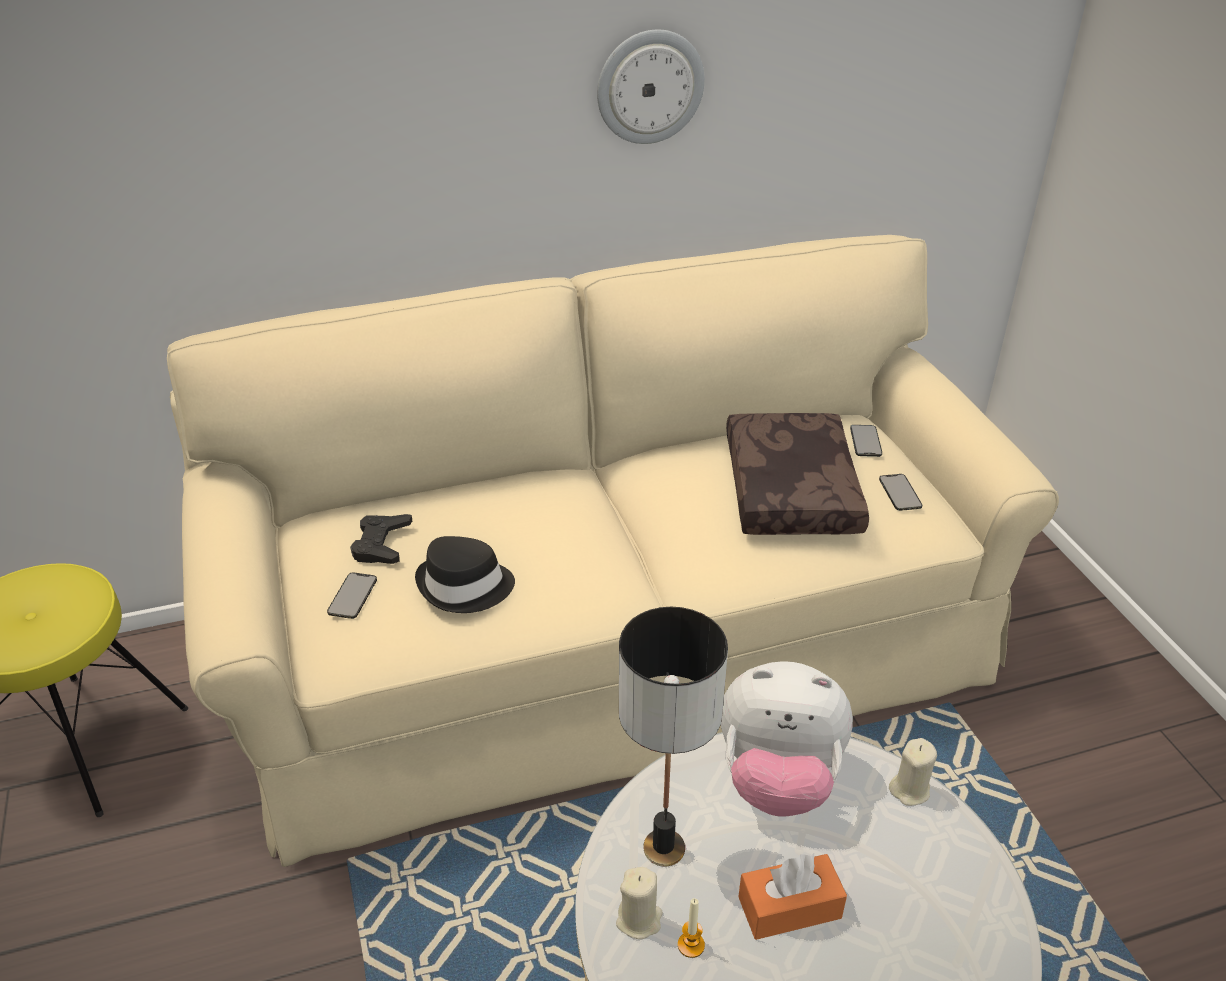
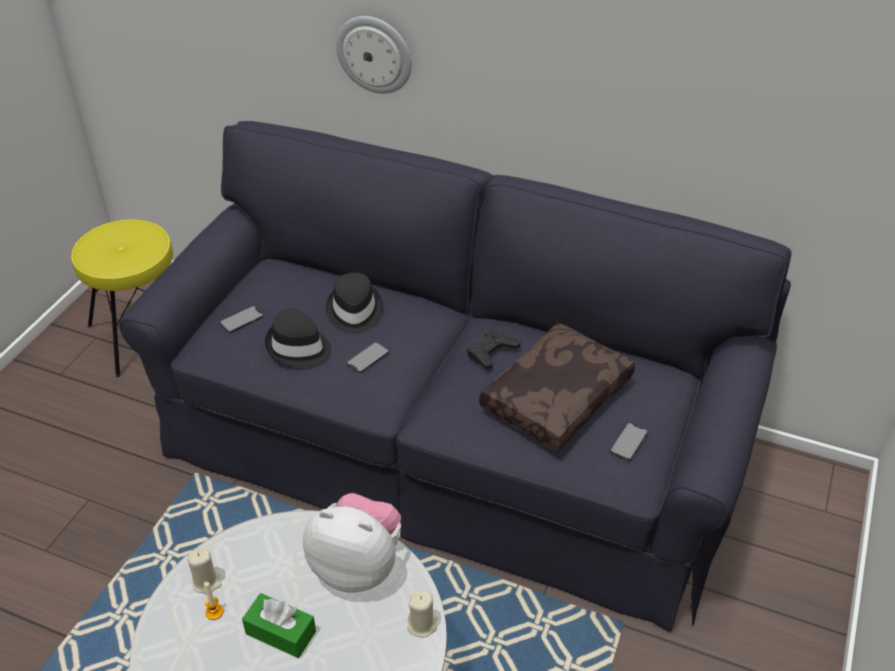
camera: 40 degrees right, 5 degrees up
beige sofa [167,235,1059,867] -> black sofa [119,121,792,632]
black game controller [350,514,412,564] -> black game controller moved to [467,329,520,370]
wall clock [597,30,705,144] -> wall clock moved to [336,16,412,94]
table lamp [619,607,728,867] -> none
plush toy [721,661,853,817] -> plush toy turned 150 degrees clockwise [303,493,401,593]
orange tissue box [738,854,847,940] -> green tissue box [242,593,316,658]
phone [850,425,882,457] -> phone moved to [347,342,389,373]
none -> black hat [326,273,383,334]

